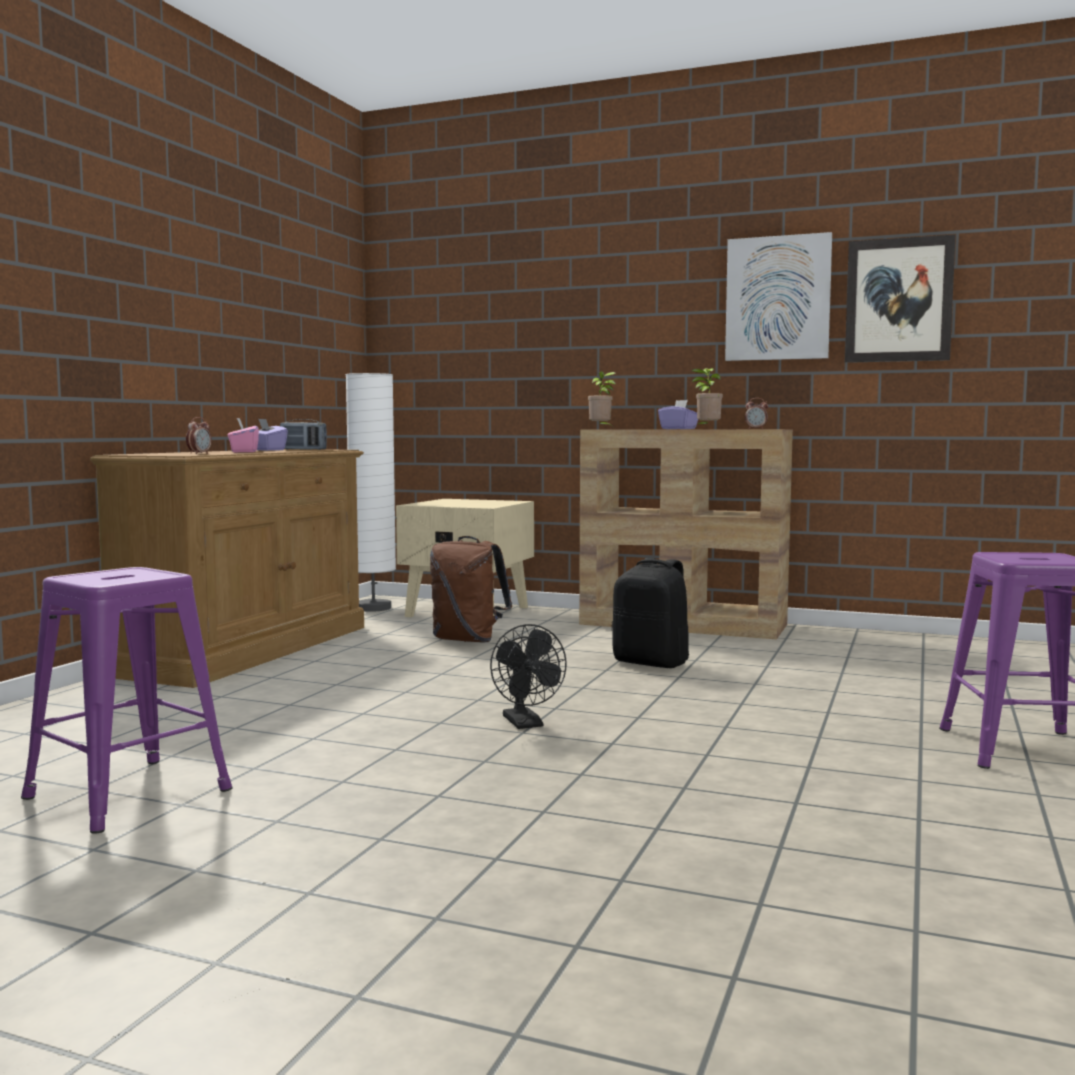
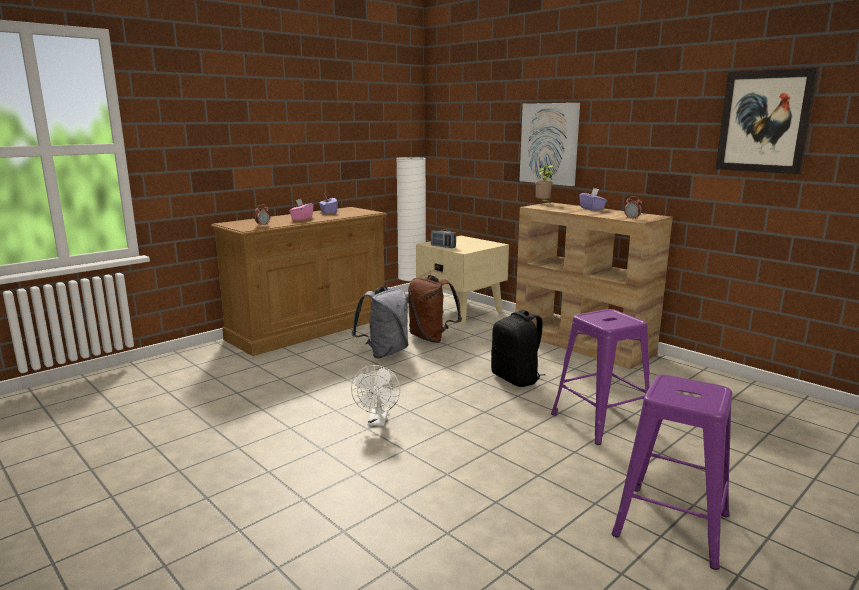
camera: 25 degrees right, 10 degrees up
purple stool [21,567,233,834] -> purple stool moved to [551,309,650,445]
radio [280,419,327,450] -> radio moved to [431,229,456,248]
black fan [490,624,567,729] -> white fan [351,365,400,426]
potted plant [692,368,723,425] -> none
picture [725,232,832,361] -> picture moved to [520,103,580,186]
none -> grey backpack [352,286,409,358]

